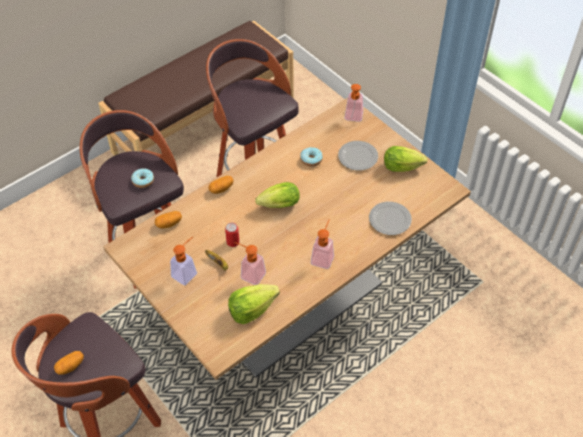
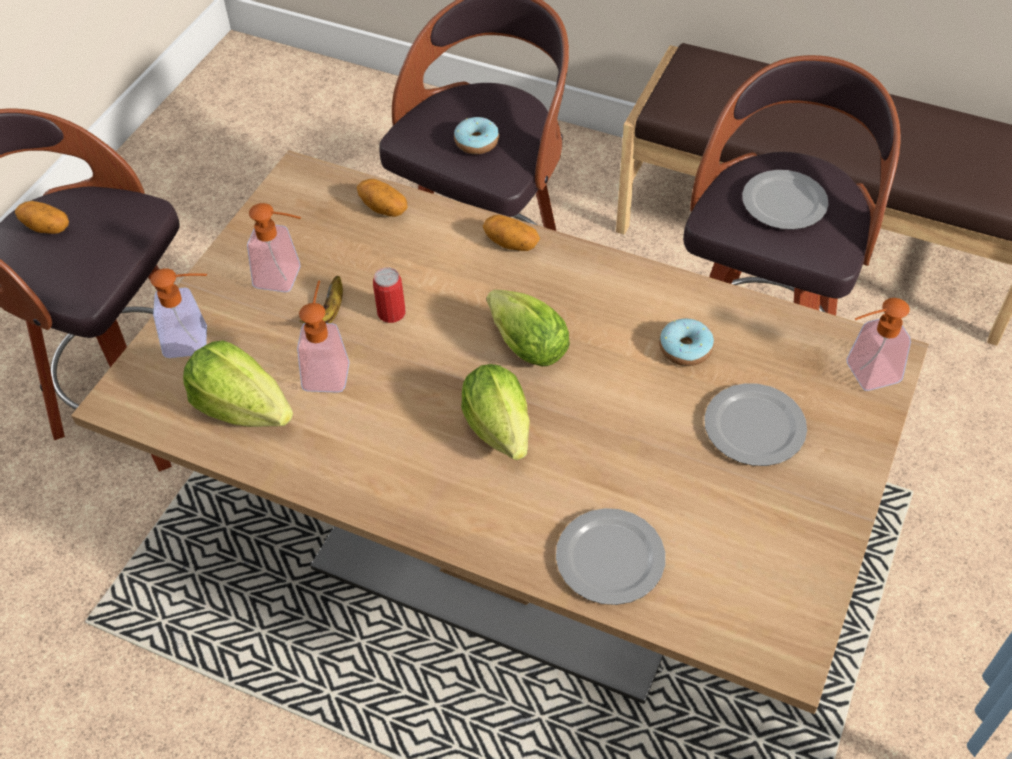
camera: 65 degrees right, 0 degrees up
soap dispenser [311,219,334,269] -> soap dispenser moved to [150,268,207,358]
lettuce [384,146,428,172] -> lettuce moved to [461,364,530,460]
none -> plate [742,170,829,230]

